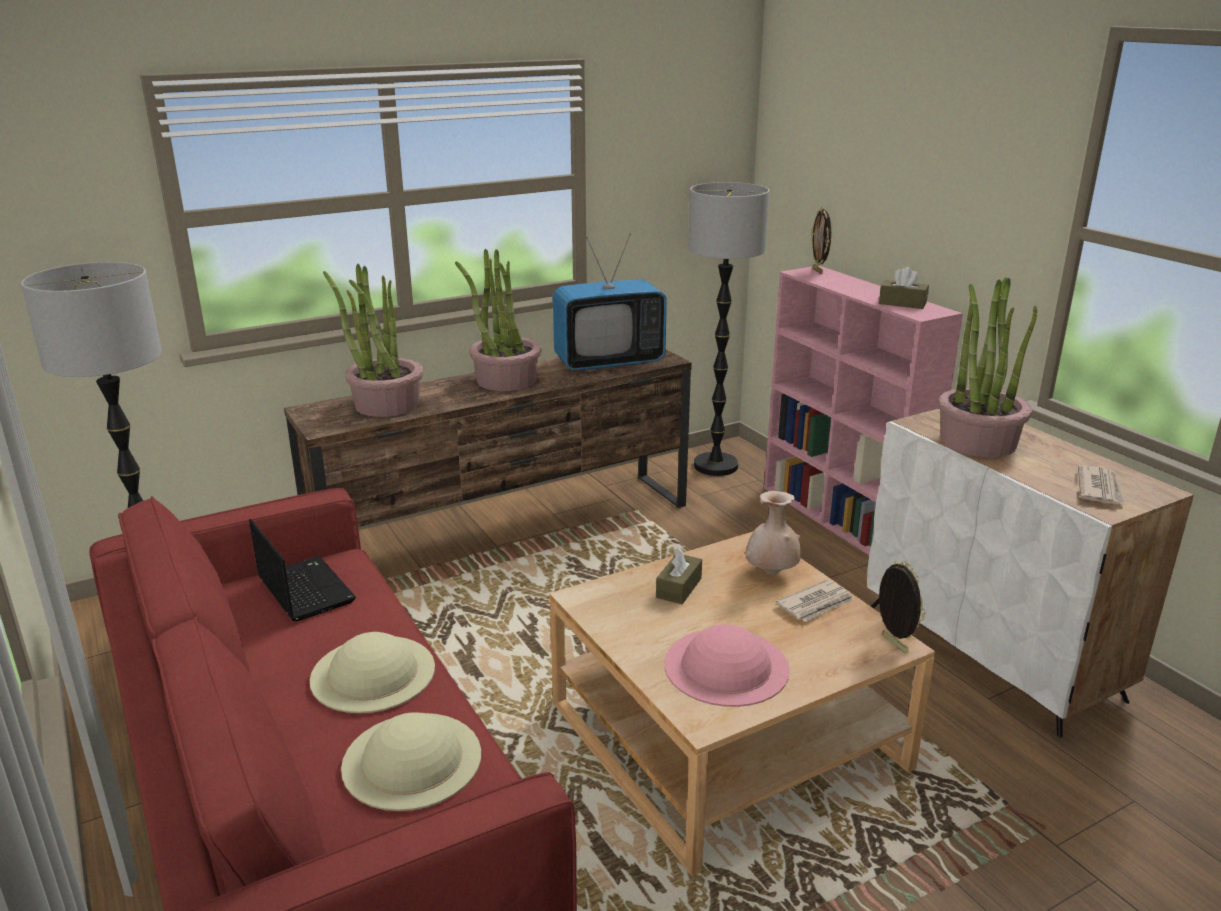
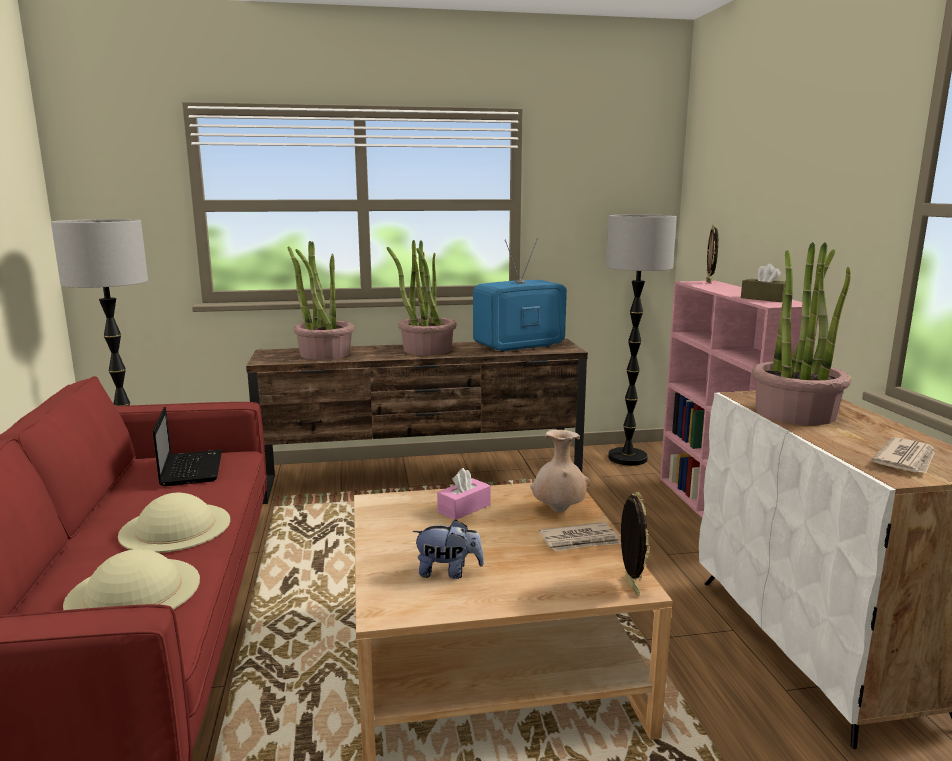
camera: 20 degrees right, 10 degrees down
television [553,233,667,371] -> television turned 150 degrees clockwise [473,239,567,352]
brown tissue box [656,547,702,604] -> pink tissue box [437,468,491,520]
pink hat [664,624,790,707] -> plush toy [412,520,484,579]

